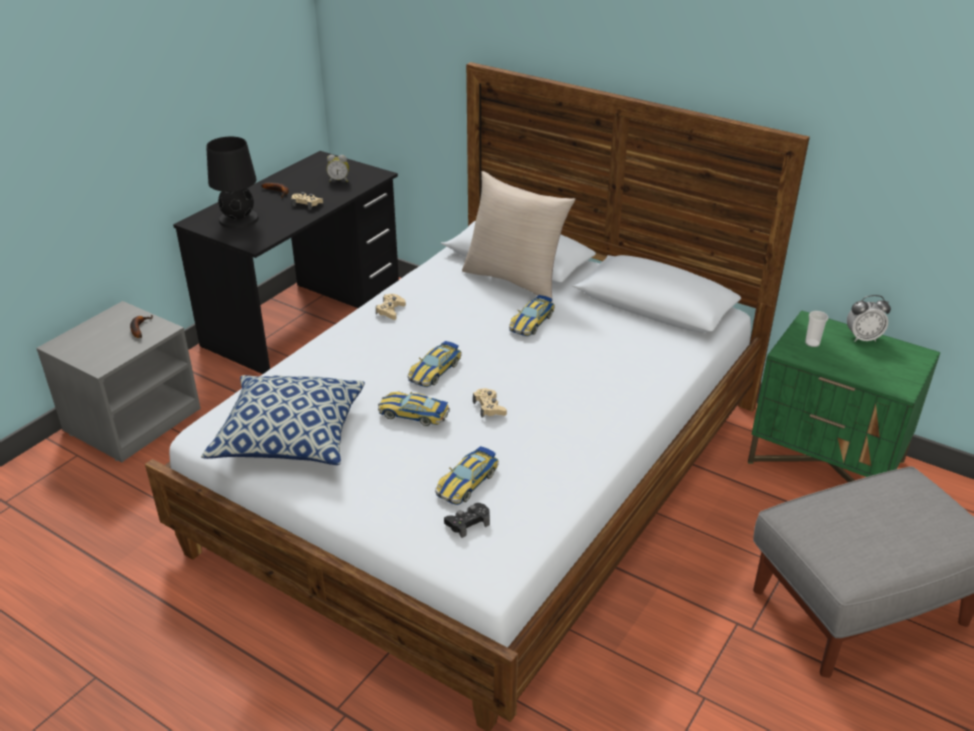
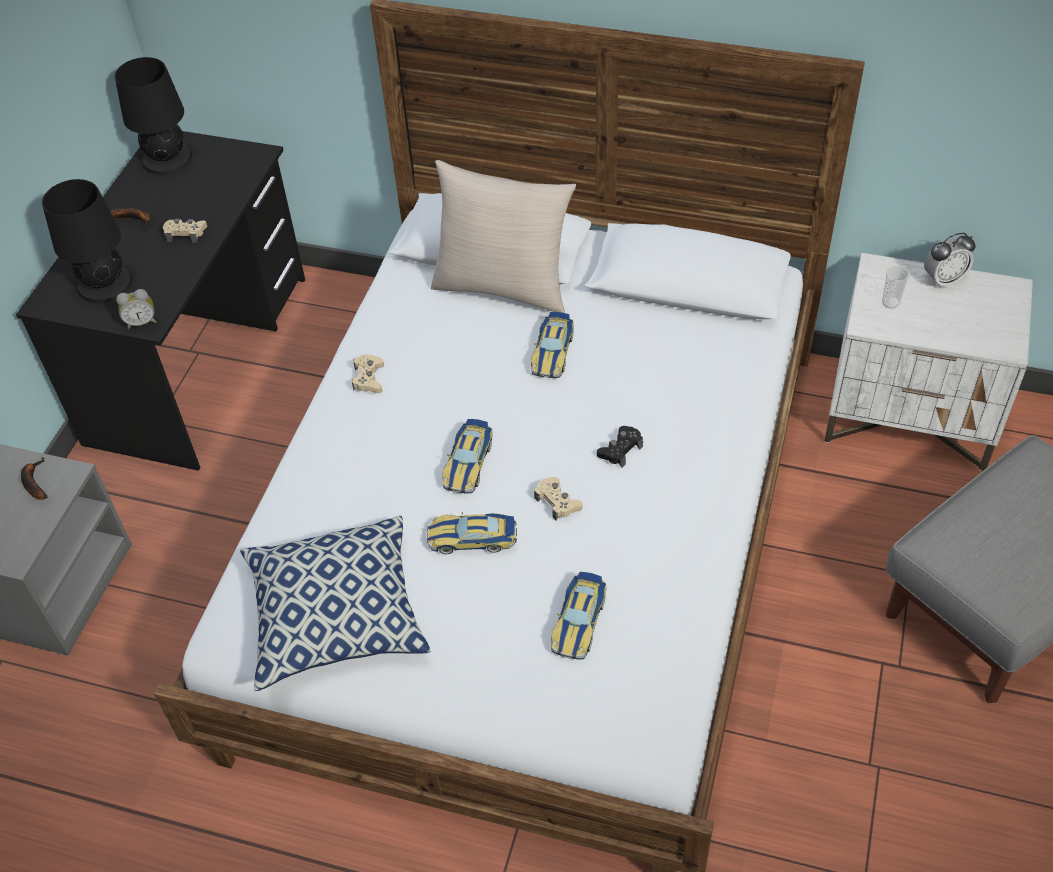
camera: 15 degrees left, 15 degrees up
alarm clock [326,155,349,182] -> alarm clock moved to [116,289,157,329]
black game controller [444,503,490,538] -> black game controller moved to [597,426,643,468]
green nightstand [748,310,941,482] -> white nightstand [824,253,1033,471]
none -> black table lamp [115,57,192,175]

